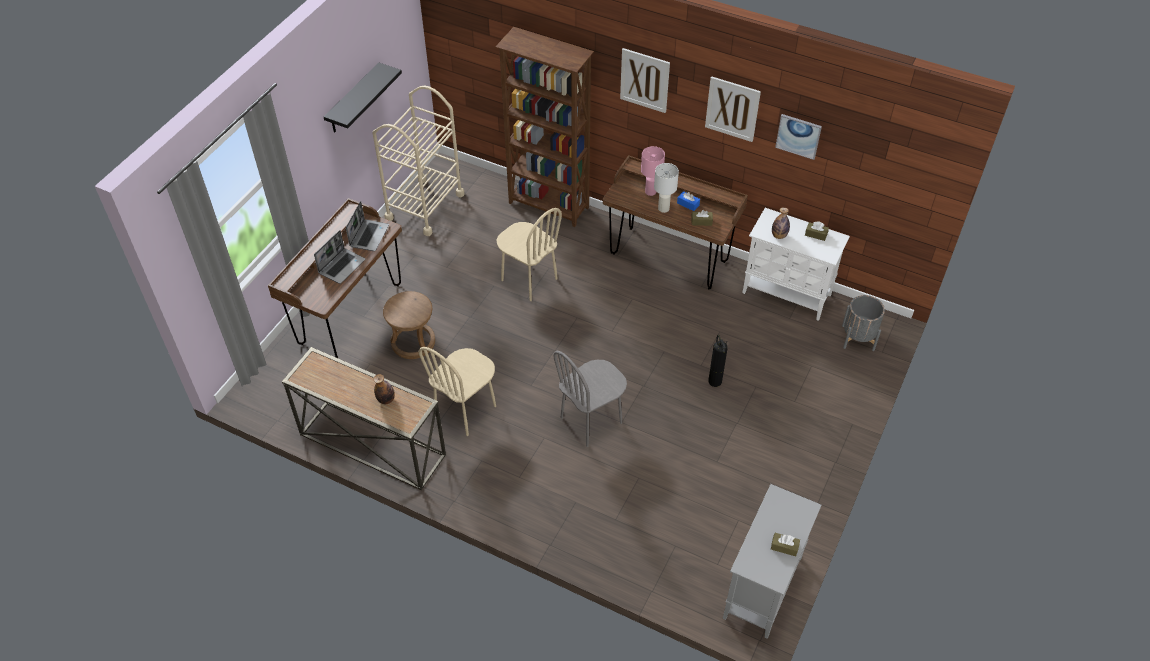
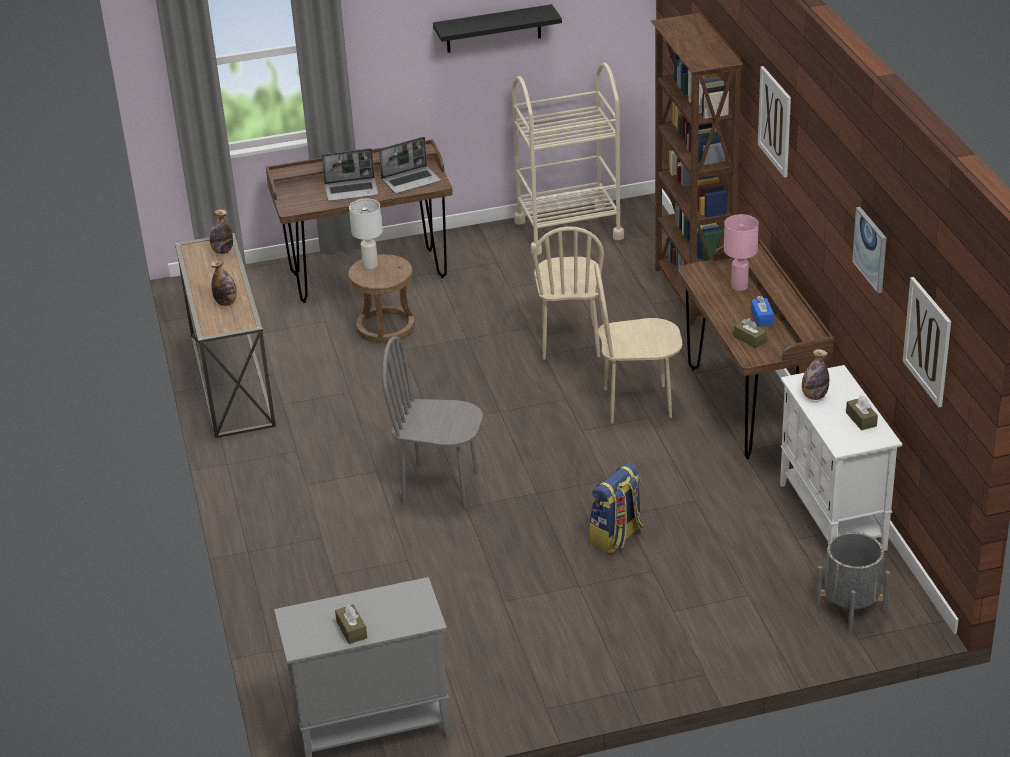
camera: 50 degrees right, 15 degrees down
beige chair [419,347,496,436] -> beige chair moved to [594,263,682,424]
white table lamp [654,163,679,213] -> white table lamp moved to [349,198,382,270]
picture [705,76,761,142] -> picture moved to [903,277,951,407]
fire extinguisher [708,335,728,387] -> backpack [589,463,643,554]
none -> bottle [210,209,233,254]

